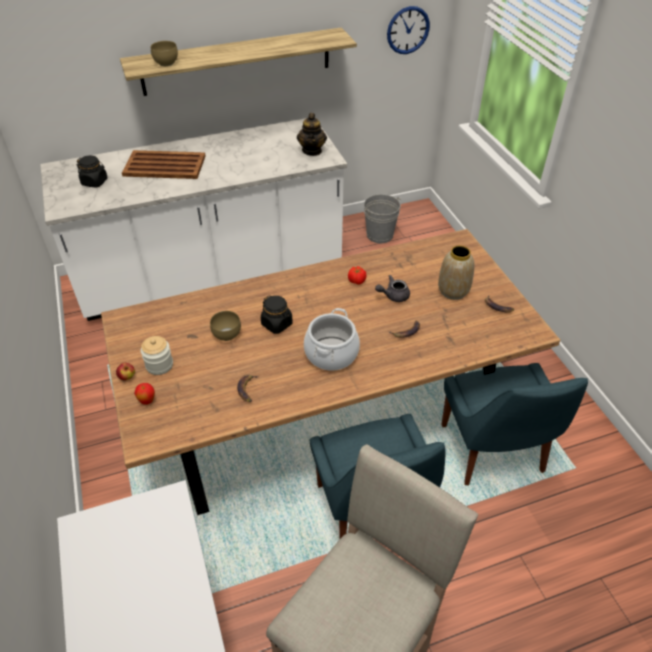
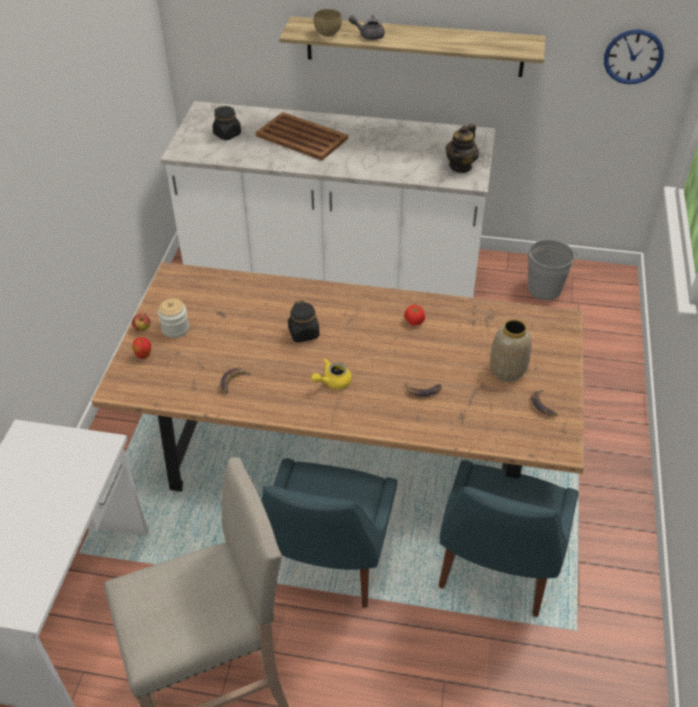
camera: 30 degrees right, 0 degrees up
brown bowl [210,311,241,341] -> none
cooking pot [304,308,360,371] -> yellow teapot [311,358,352,389]
grey teapot [375,275,410,302] -> grey teapot moved to [349,15,385,40]

